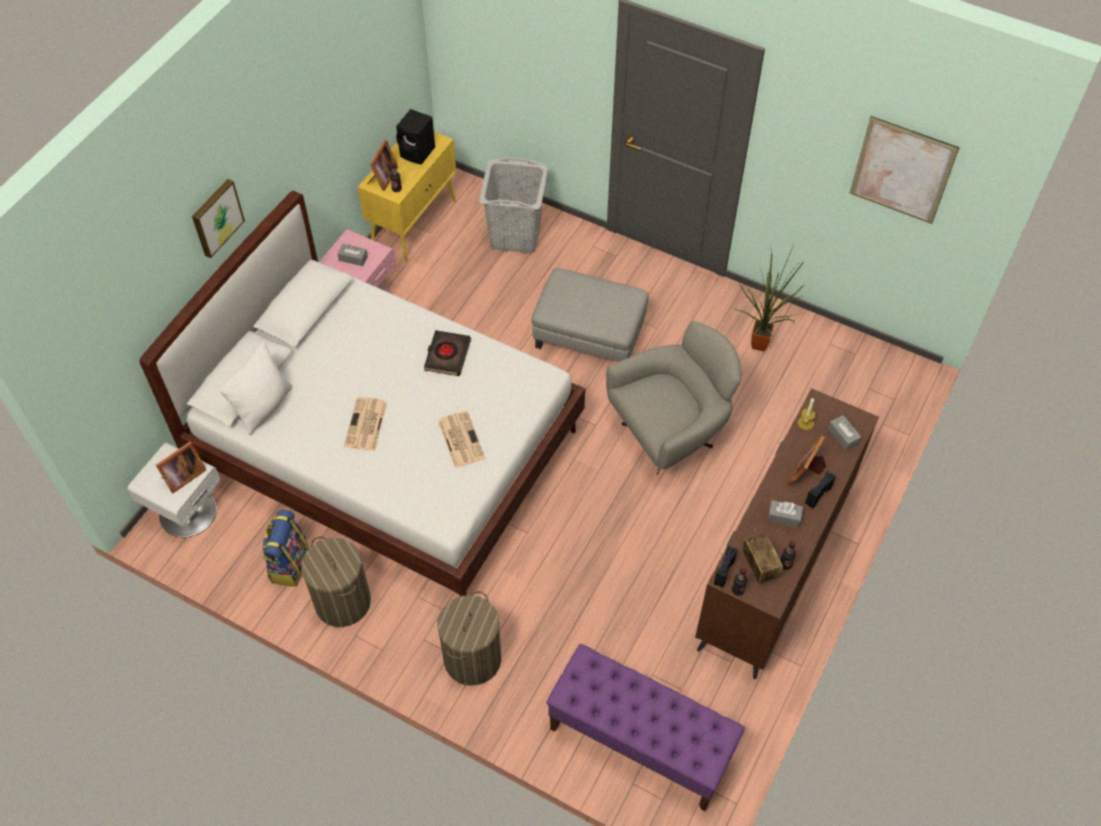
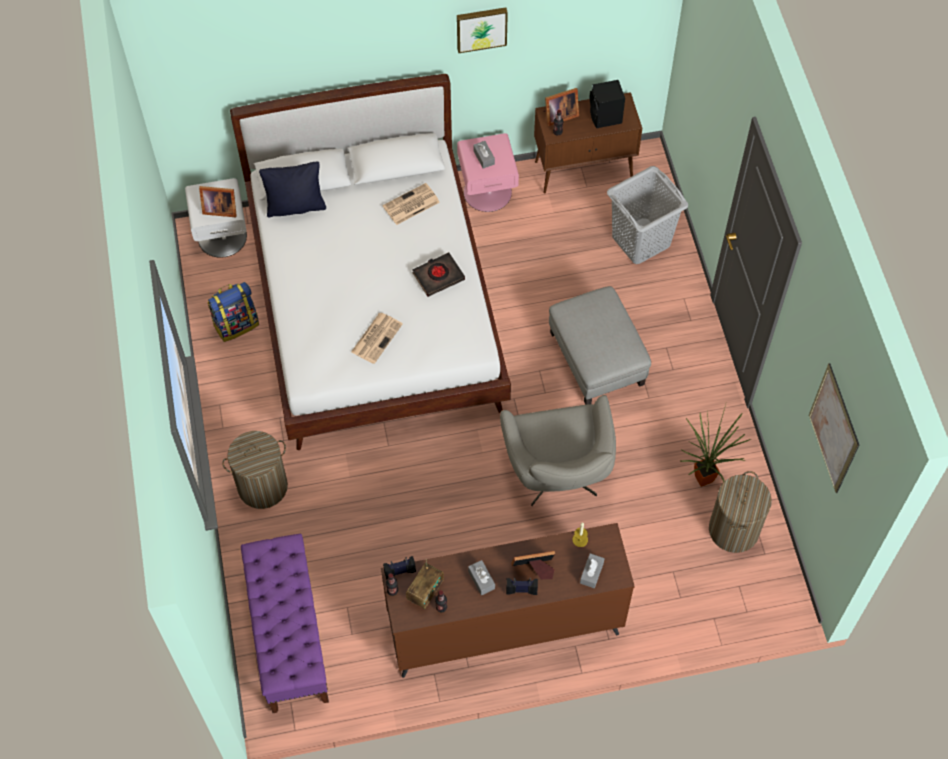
camera: 50 degrees right, 5 degrees up
picture [192,179,245,258] -> picture moved to [457,7,508,53]
white pillow [219,342,293,435] -> black pillow [259,161,326,217]
laundry basket [301,536,371,627] -> laundry basket moved to [709,471,772,553]
newspaper [344,397,387,451] -> newspaper moved to [383,183,440,225]
yellow cabinet [358,132,456,262] -> brown cabinet [534,92,642,194]
grey armchair [606,321,741,475] -> grey armchair turned 60 degrees clockwise [500,395,616,506]

